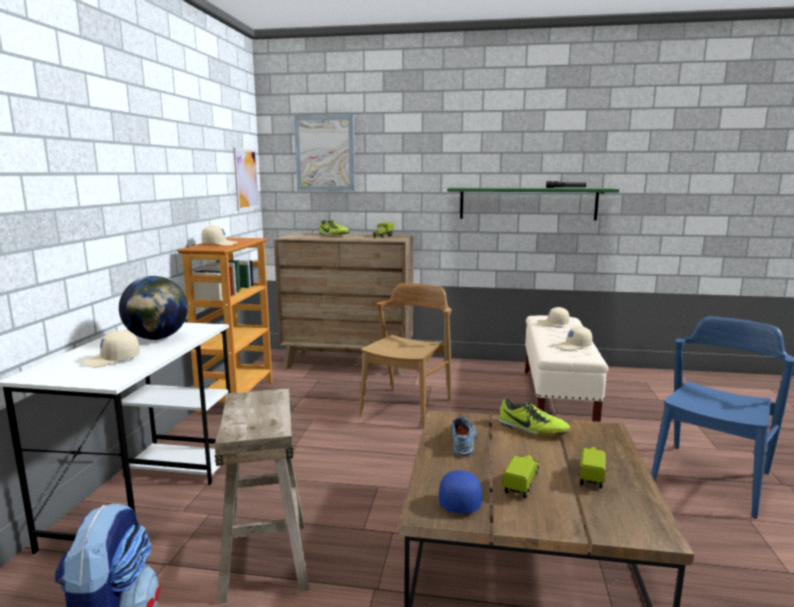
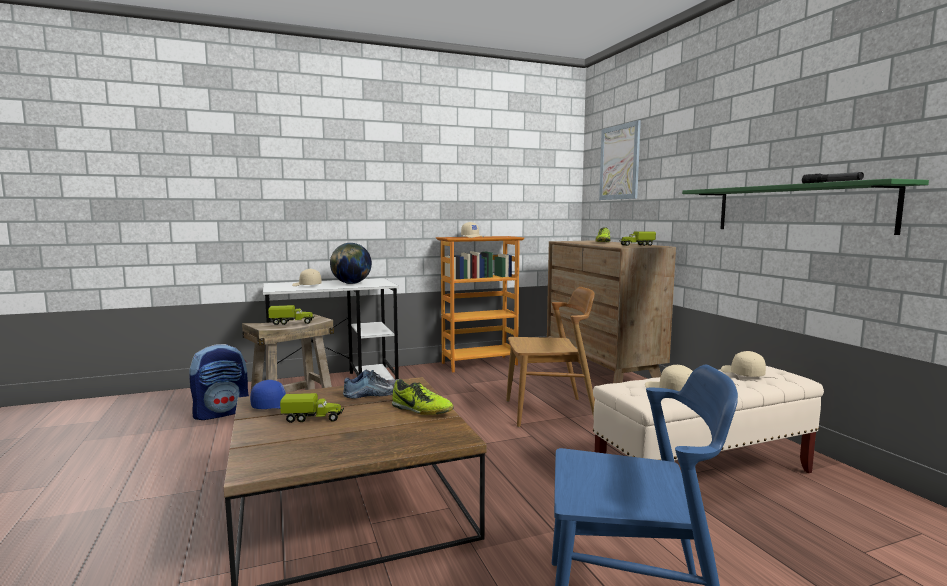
camera: 60 degrees right, 5 degrees down
picture [233,148,259,211] -> none
shoe [499,398,571,436] -> shoe turned 60 degrees counterclockwise [392,379,454,415]
toy truck [579,447,605,488] -> toy truck moved to [268,305,315,325]

